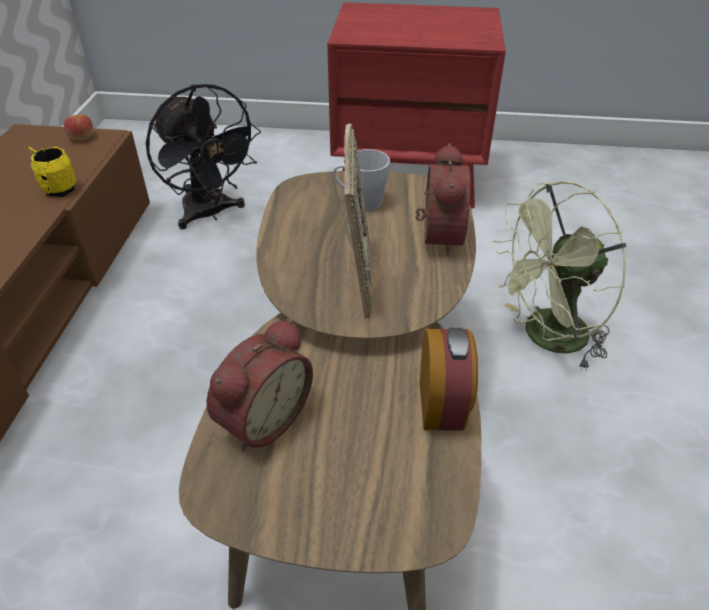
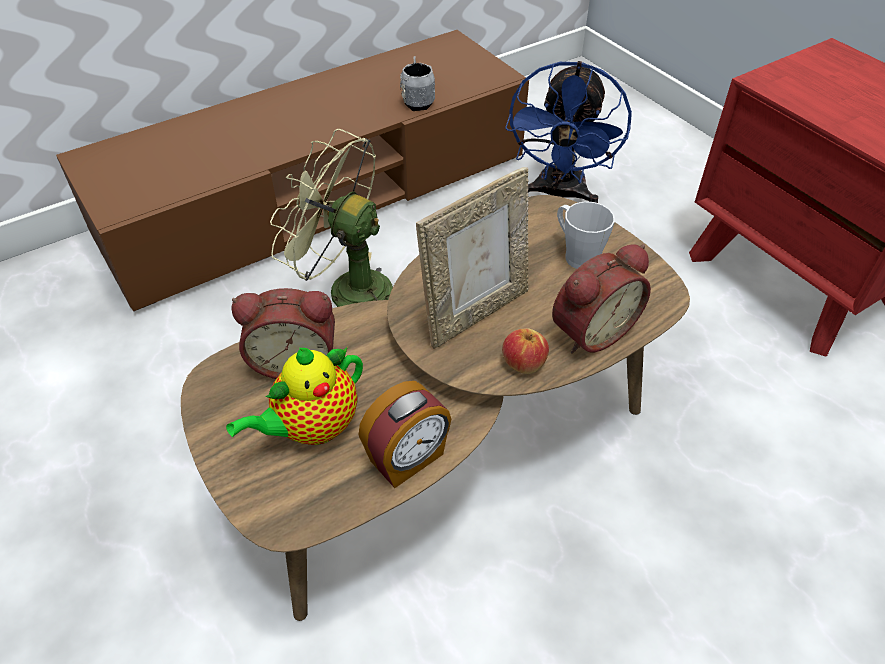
camera: 50 degrees right, 5 degrees up
yellow mug [28,146,76,197] -> grey mug [400,56,435,111]
apple [64,114,93,141] -> apple moved to [502,328,549,374]
black fan [146,84,261,230] -> blue fan [505,61,632,203]
green fan [492,181,626,371] -> green fan moved to [270,129,393,307]
none -> teapot [226,348,363,445]

